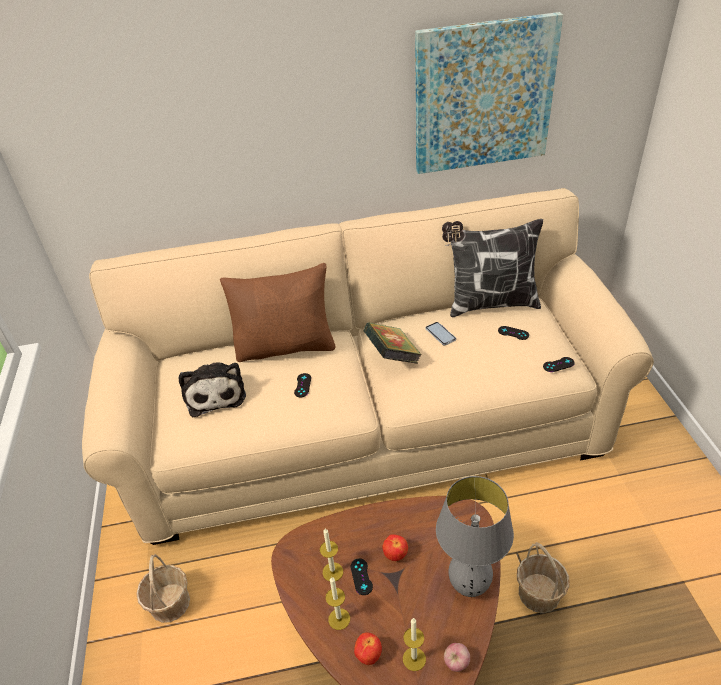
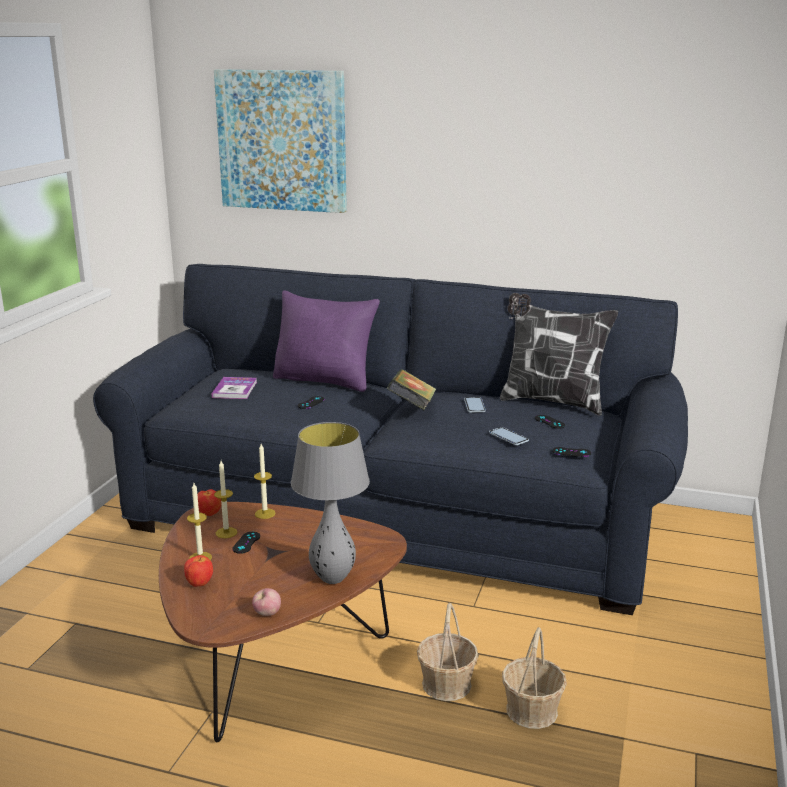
camera: 25 degrees right, 20 degrees down
beige sofa [82,188,654,545] -> blue sofa [93,264,688,615]
basket [136,554,190,623] -> basket moved to [502,627,567,729]
plush toy [179,362,246,417] -> book [211,377,257,399]
brown pillow [220,263,336,362] -> purple pillow [273,290,380,392]
apple [382,534,408,561] -> apple moved to [197,489,221,516]
candle [403,618,426,671] -> candle moved to [254,444,276,519]
picture [415,12,563,174] -> picture moved to [214,69,347,213]
none -> phone [489,427,529,445]

